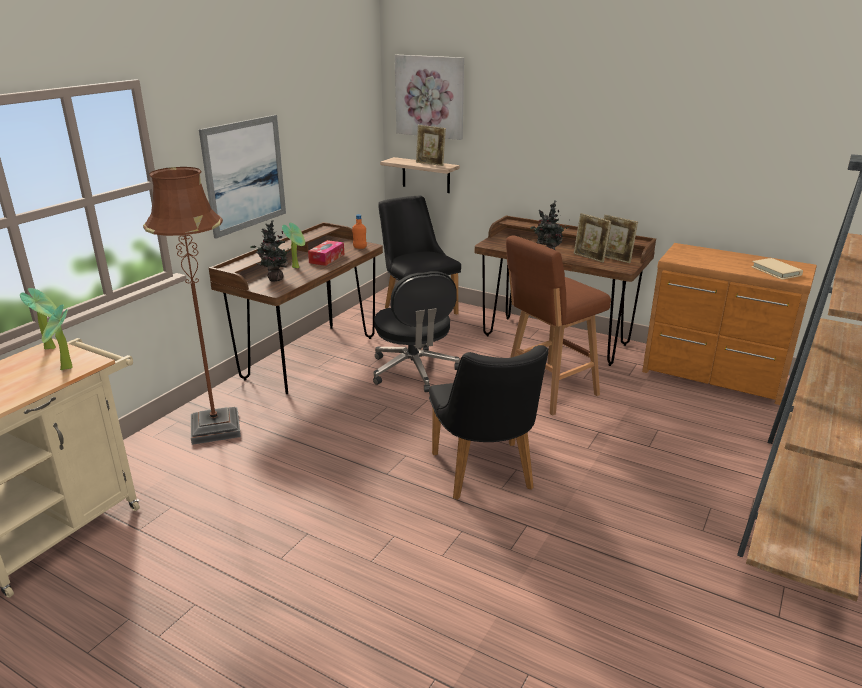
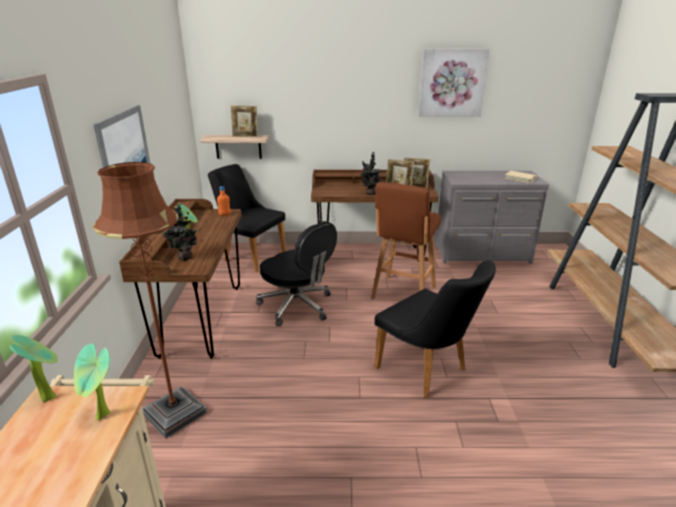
camera: 30 degrees left, 0 degrees up
tissue box [308,240,344,266] -> none
picture [395,55,464,140] -> picture moved to [418,49,489,116]
brown dresser [642,243,817,405] -> grey dresser [435,171,549,264]

